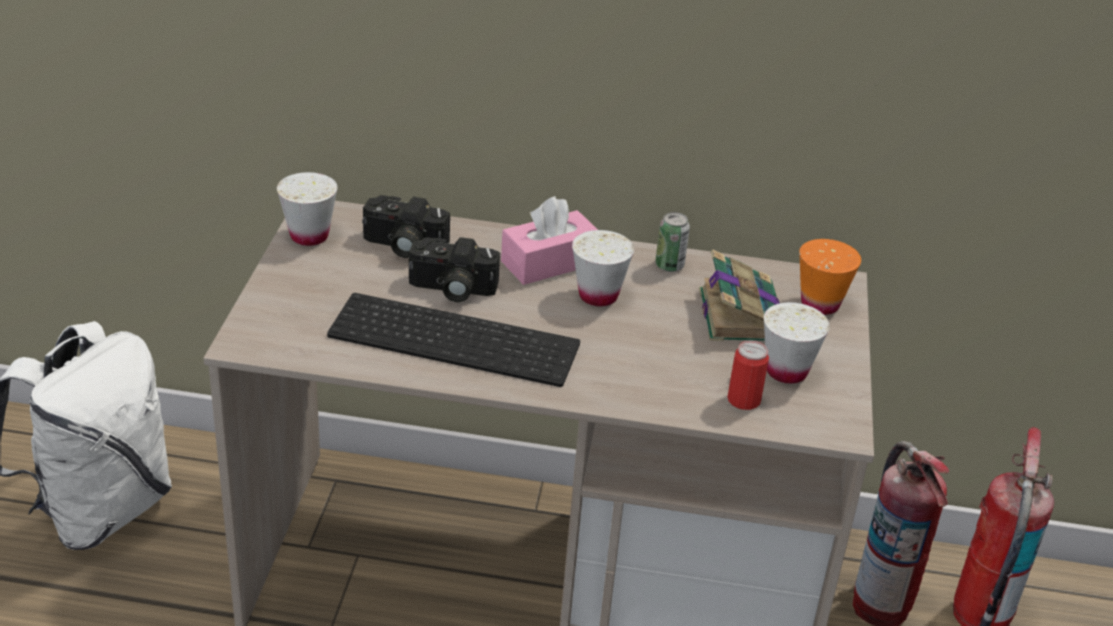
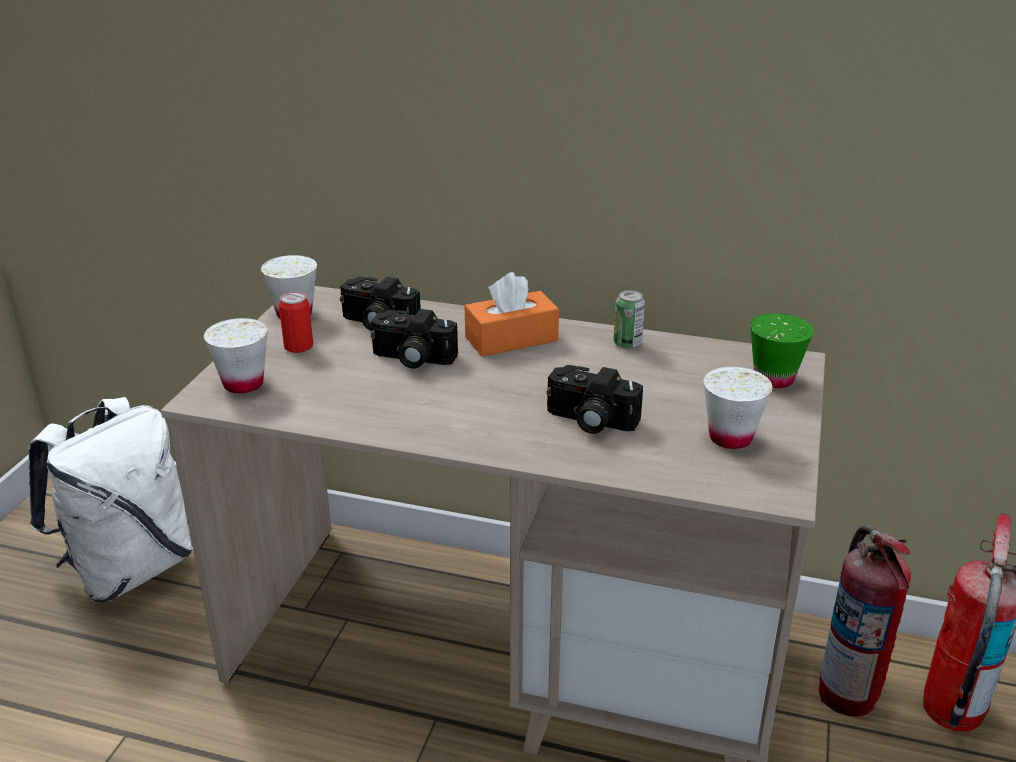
camera: 10 degrees right, 5 degrees down
keyboard [327,293,580,387] -> none
pink tissue box [501,196,598,285] -> orange tissue box [465,272,559,357]
white cup [572,230,634,307] -> white cup moved to [204,318,268,394]
book [699,249,780,341] -> none
can [728,341,769,410] -> can moved to [279,291,313,353]
orange cup [799,239,861,315] -> green cup [750,313,814,388]
none -> camera [547,365,643,434]

